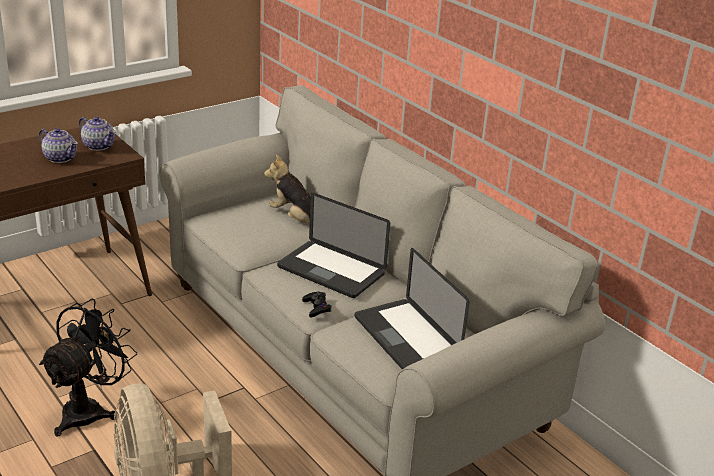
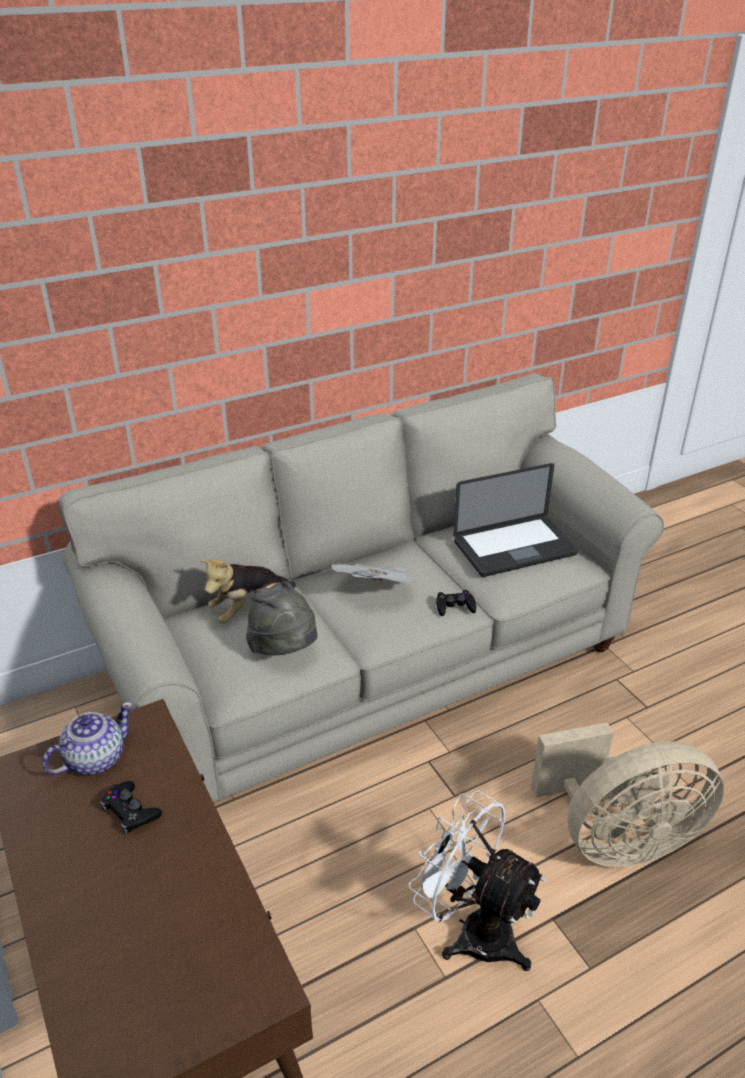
camera: 80 degrees left, 5 degrees up
teapot [39,128,78,163] -> black game controller [99,781,162,835]
black fan [39,299,137,437] -> white fan [408,791,546,971]
laptop [277,193,390,298] -> newspaper [331,563,415,582]
none -> grey hat [246,581,317,655]

